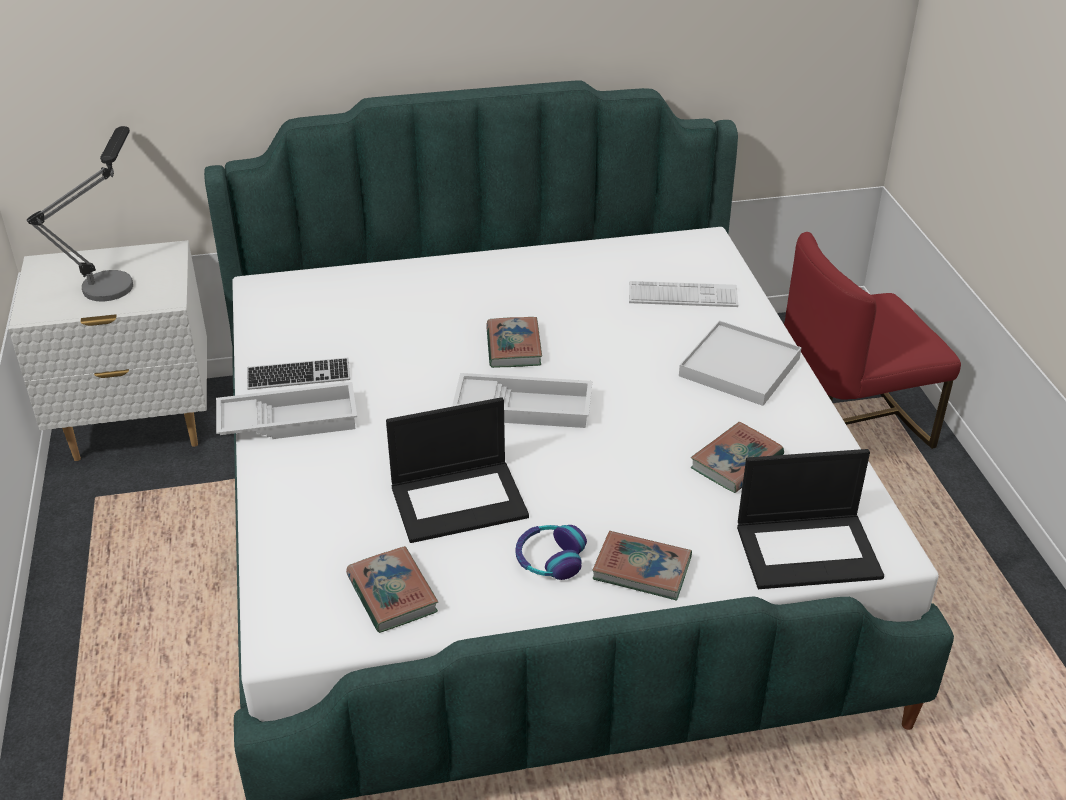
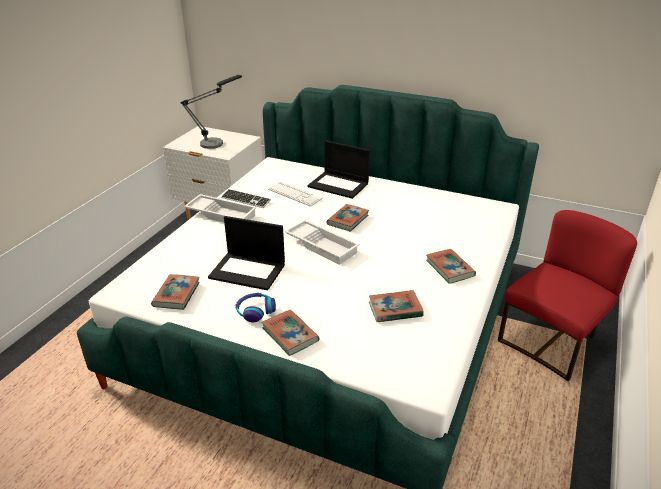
camera: 35 degrees right, 5 degrees down
keyboard [629,281,738,307] -> keyboard moved to [268,181,323,207]
white tray [679,320,802,406] -> book [426,249,476,284]
laptop [737,449,884,589] -> laptop moved to [307,140,370,199]
red chair [784,232,961,449] -> red chair turned 120 degrees clockwise [498,210,637,382]

